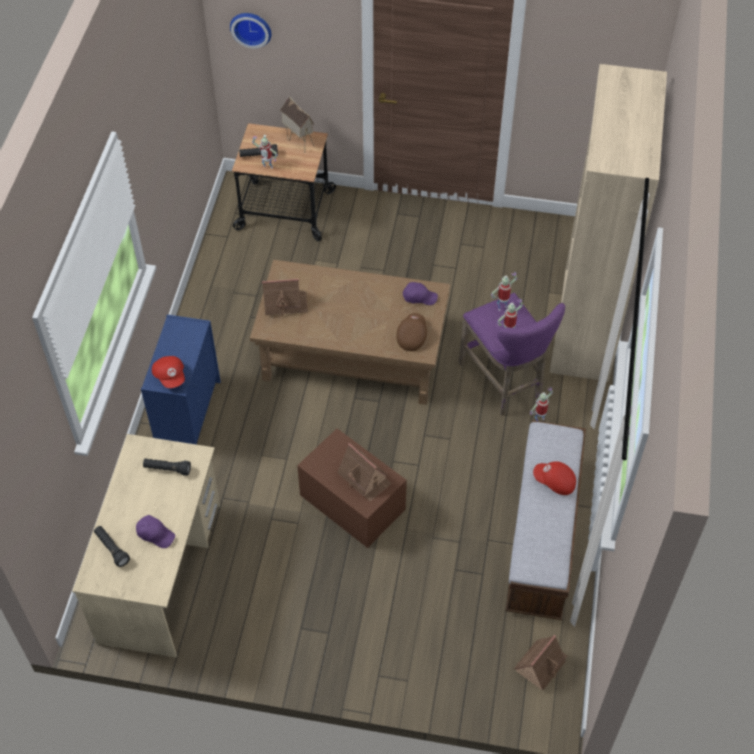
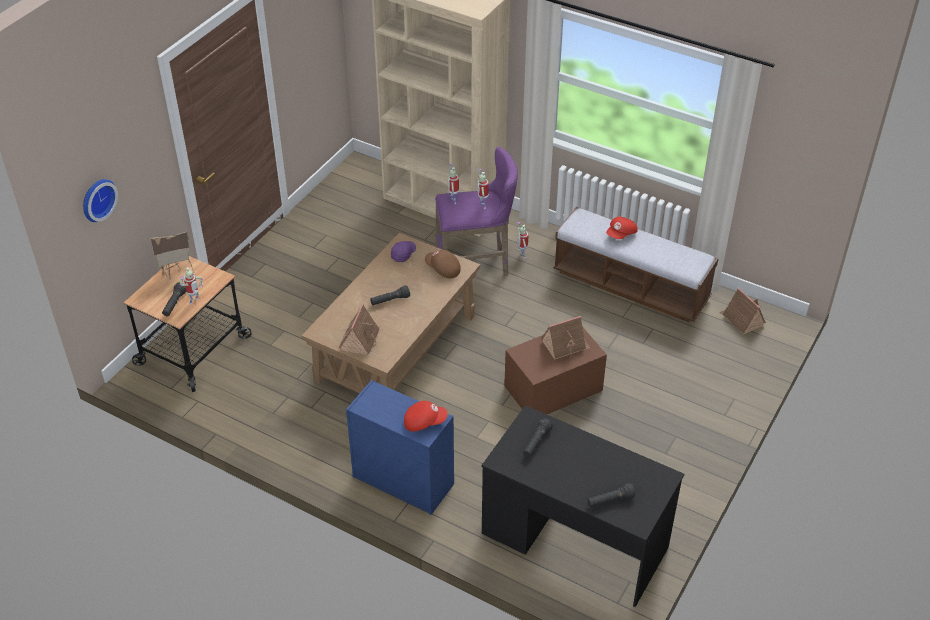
camera: 70 degrees left, 10 degrees down
beige desk [72,434,220,658] -> black desk [482,405,684,607]
purple cap [136,515,175,548] -> none
none -> black flashlight [370,285,410,305]

